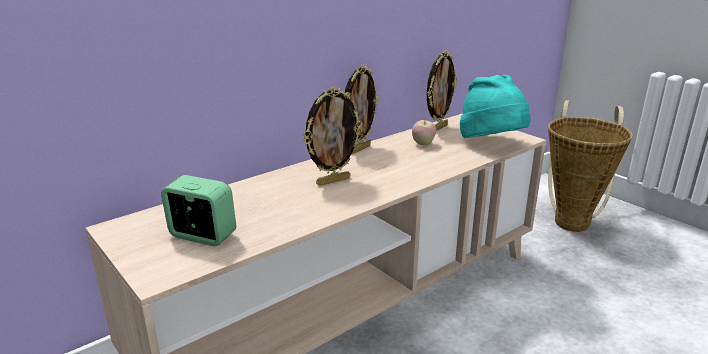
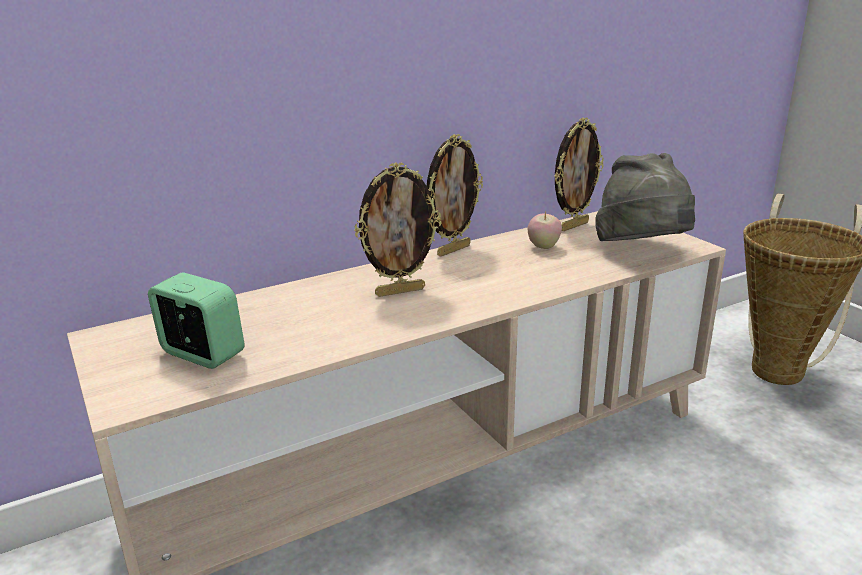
camera: 10 degrees right, 0 degrees up
turquoise hat [460,75,531,138] -> grey hat [595,153,695,241]

